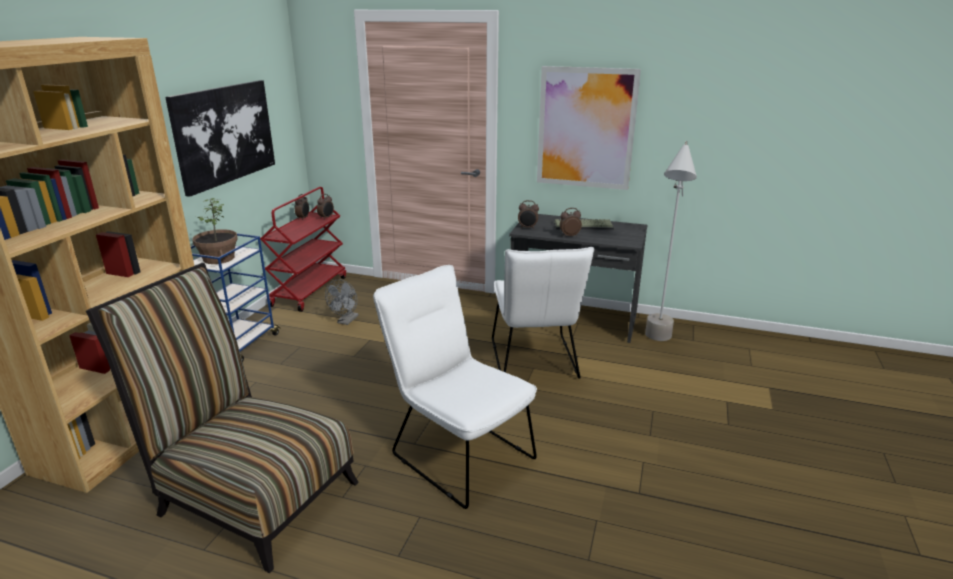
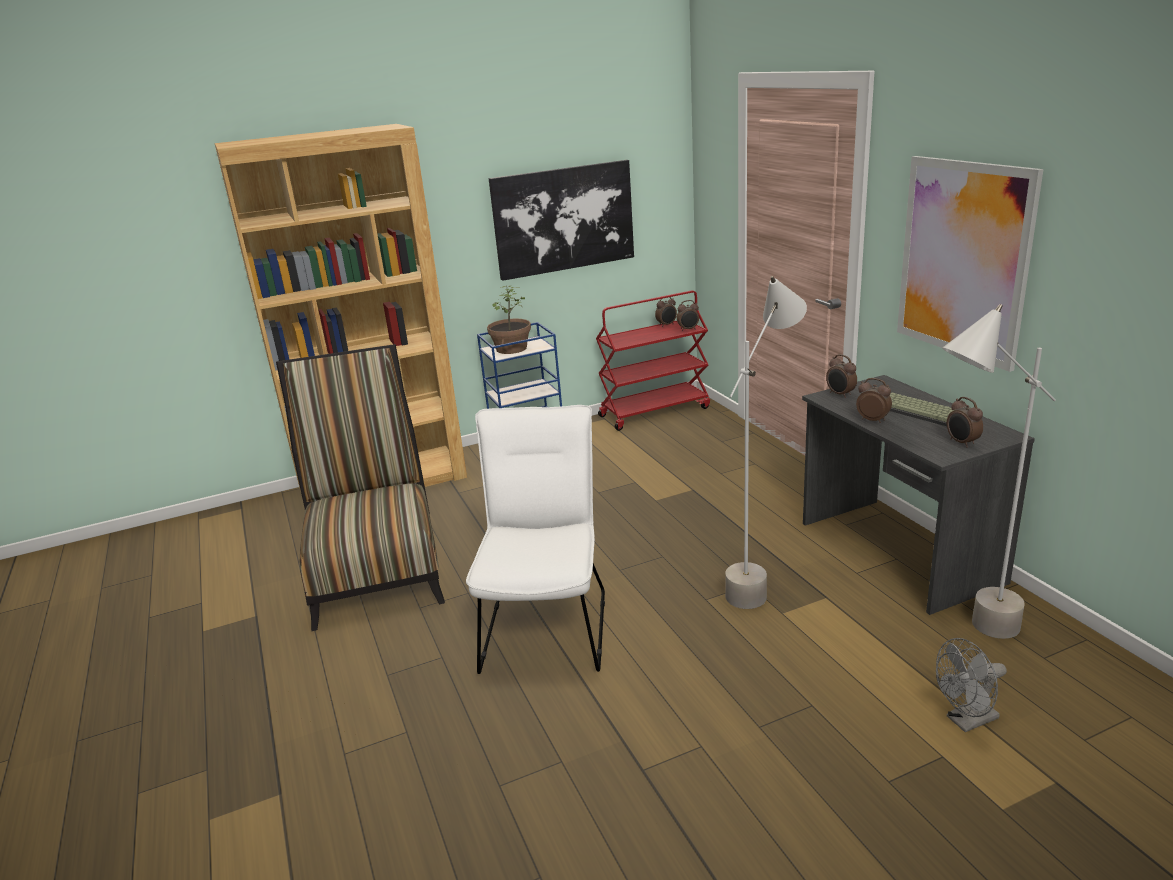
camera: 50 degrees right, 0 degrees up
grey fan [325,279,358,325] -> grey fan moved to [936,638,1007,732]
white chair [492,247,594,379] -> grey floor lamp [725,276,807,609]
none -> alarm clock [947,397,983,448]

